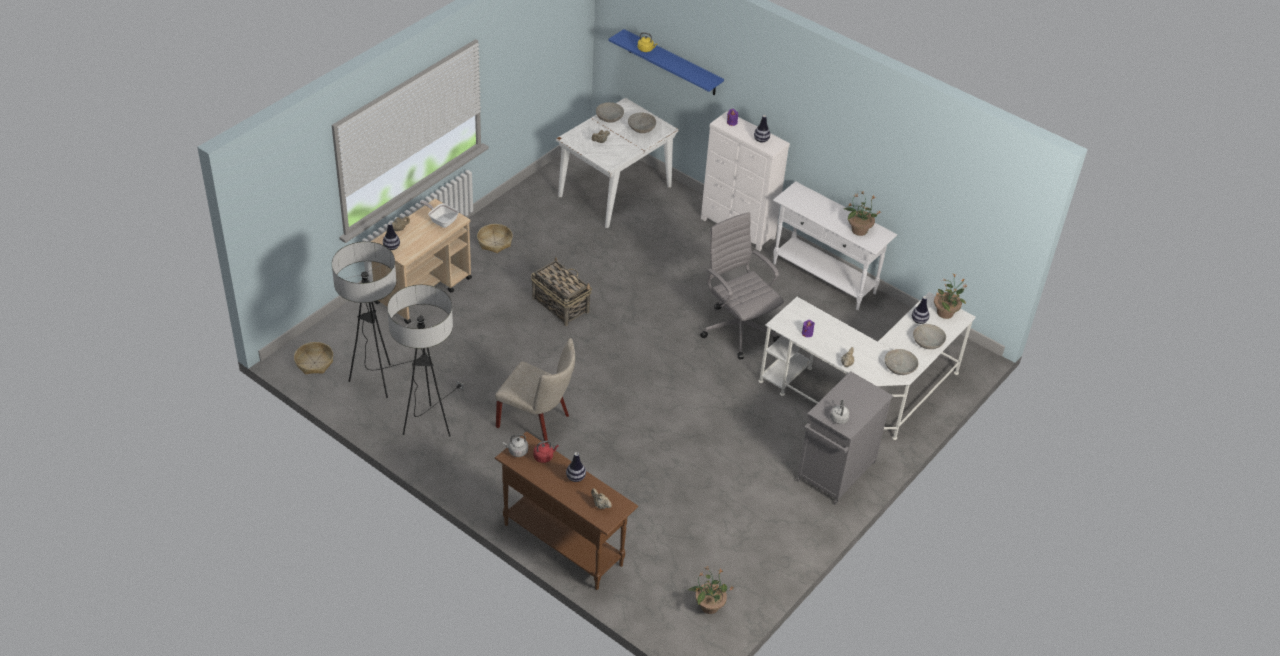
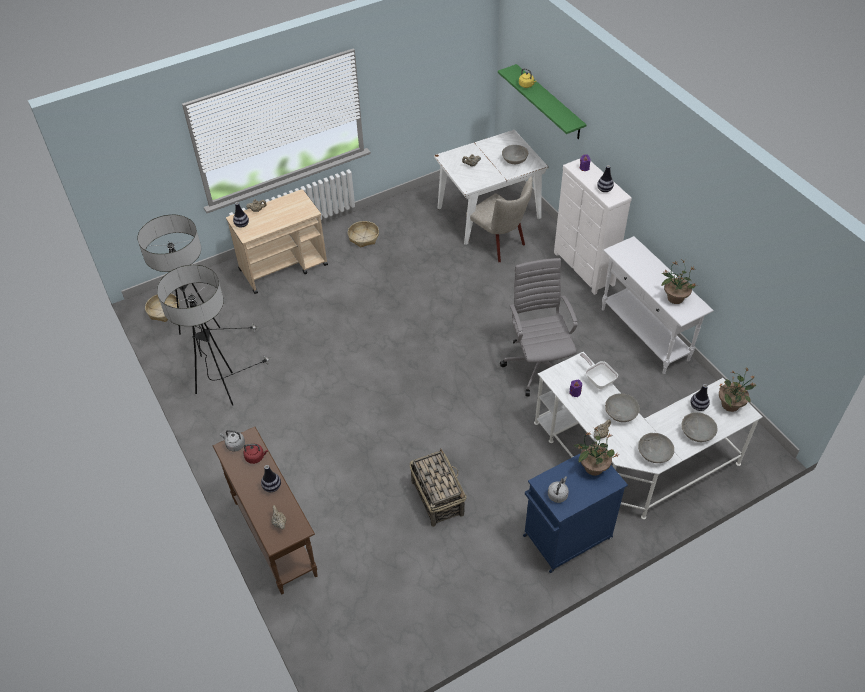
camera: 25 degrees right, 5 degrees up
frying pan [420,201,459,228] -> frying pan moved to [580,353,618,389]
beige chair [495,338,575,444] -> beige chair moved to [466,177,533,262]
basket [531,257,592,326] -> basket moved to [409,449,466,527]
grey bowl [596,102,624,123] -> grey bowl moved to [605,393,640,422]
blue shelf [609,29,724,96] -> green shelf [498,64,586,139]
potted plant [688,567,734,614] -> potted plant moved to [573,428,618,476]
grey cabinet [796,371,893,505] -> blue cabinet [523,453,628,573]

